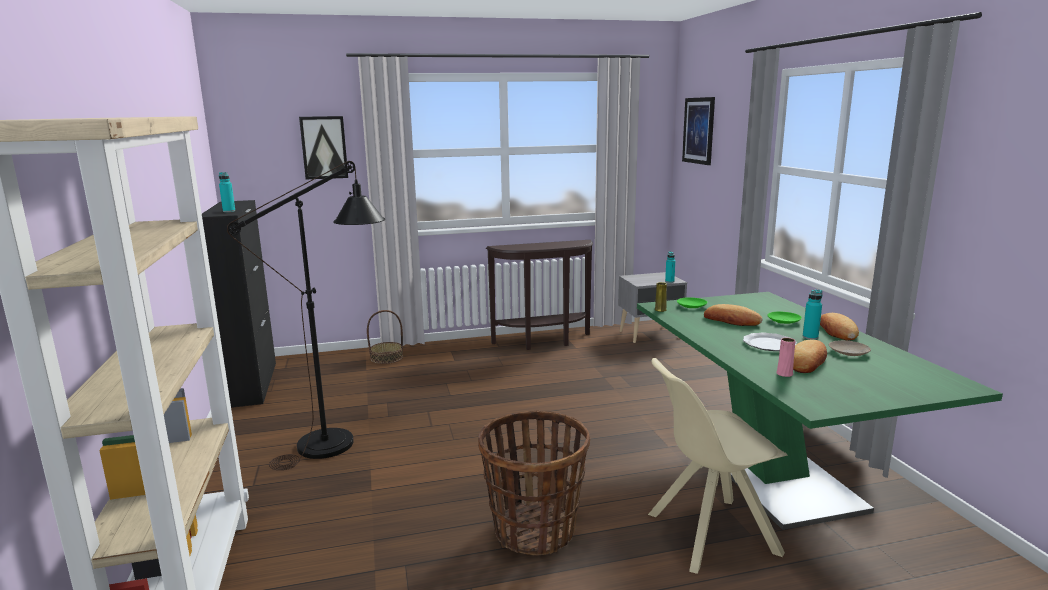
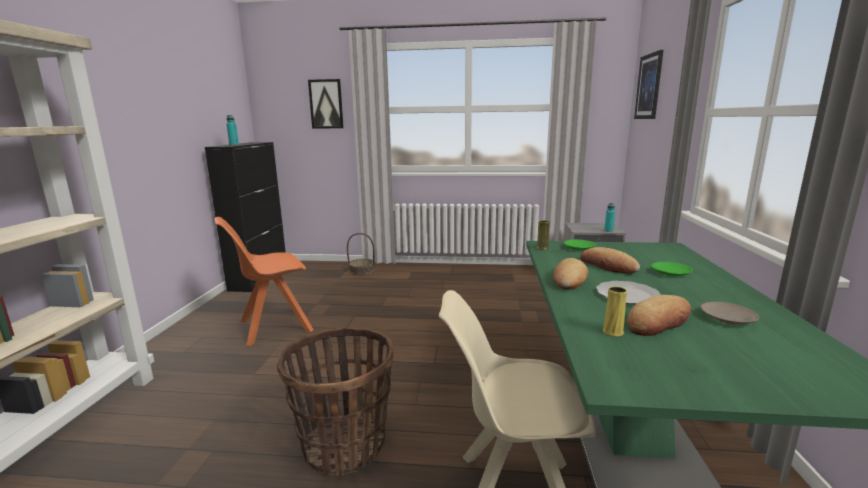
camera: 20 degrees right, 0 degrees up
black floor lamp [227,161,385,470] -> orange chair [214,217,314,346]
brown console table [486,240,593,350] -> none
pink vase [776,338,796,377] -> yellow vase [603,286,627,337]
turquoise bottle [803,290,823,340] -> none
bread [820,313,859,341] -> bread moved to [553,258,588,289]

